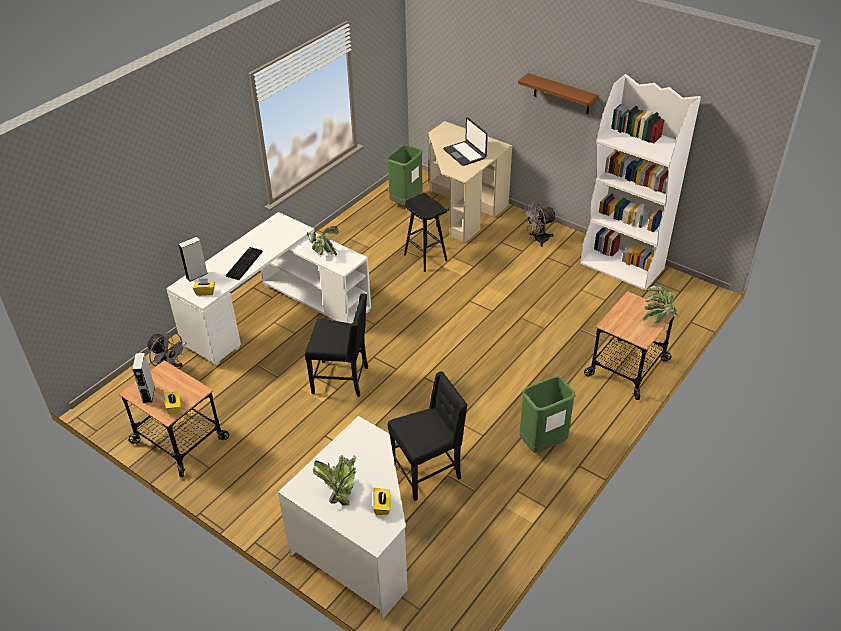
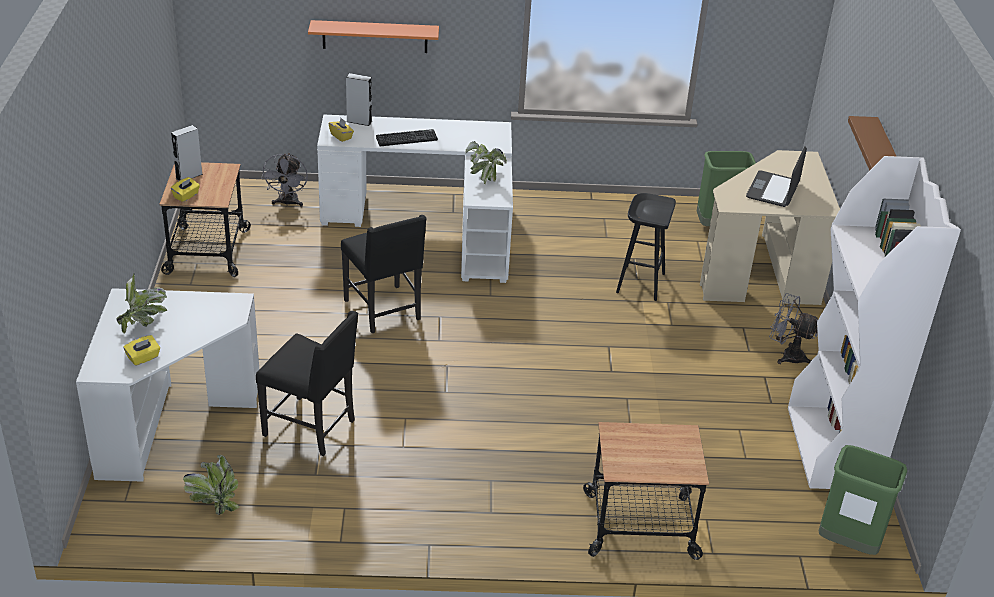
camera: 50 degrees right, 5 degrees down
green trash can [519,376,576,453] -> green trash can moved to [819,445,907,555]
potted plant [643,285,679,324] -> potted plant moved to [183,455,239,515]
none -> orange shelf [308,20,439,53]

